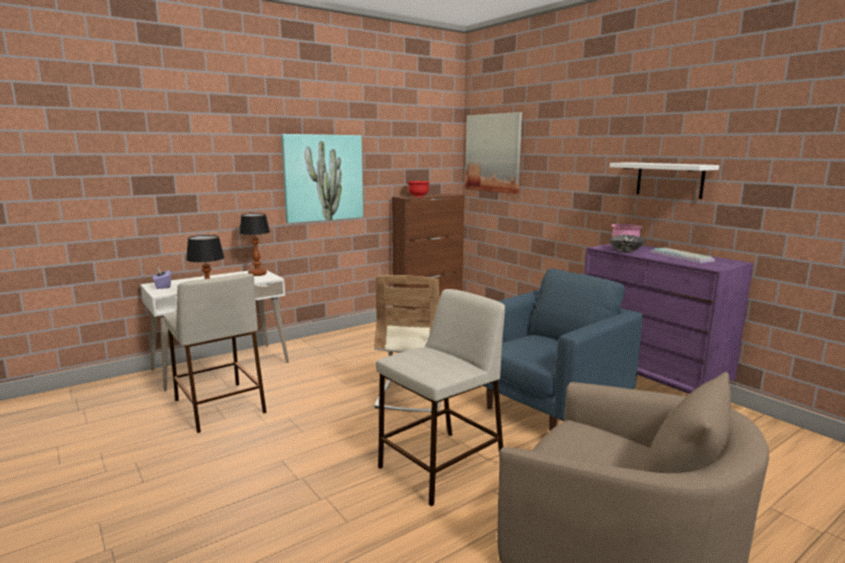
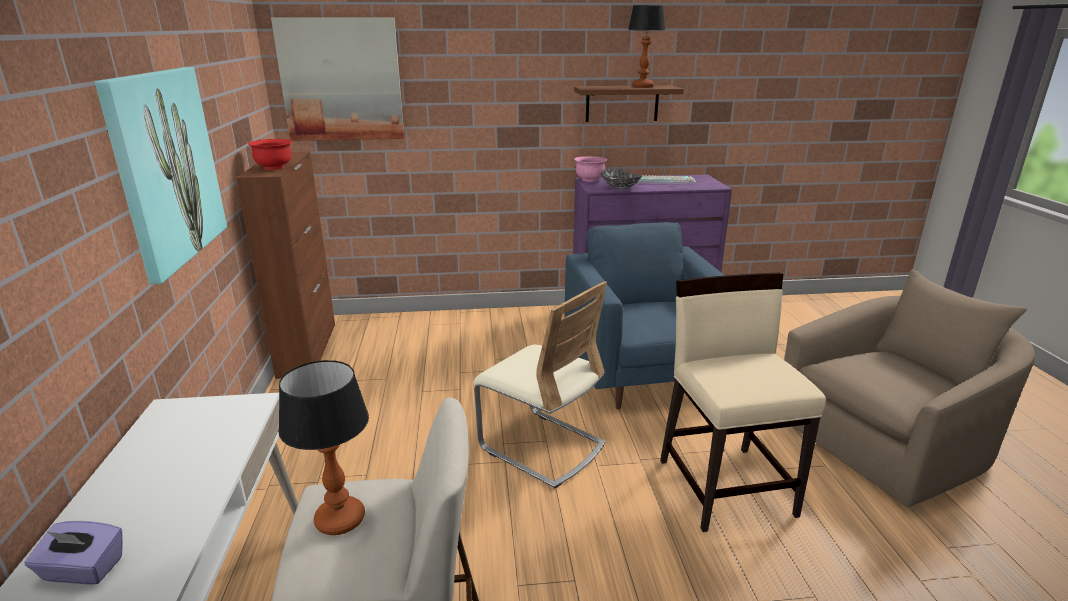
camera: 60 degrees left, 10 degrees up
table lamp [239,213,270,276] -> table lamp moved to [628,5,665,88]
beige stool [376,289,505,506] -> beige chair [660,273,826,532]
white shelf [610,162,719,199] -> brown shelf [574,85,684,122]

